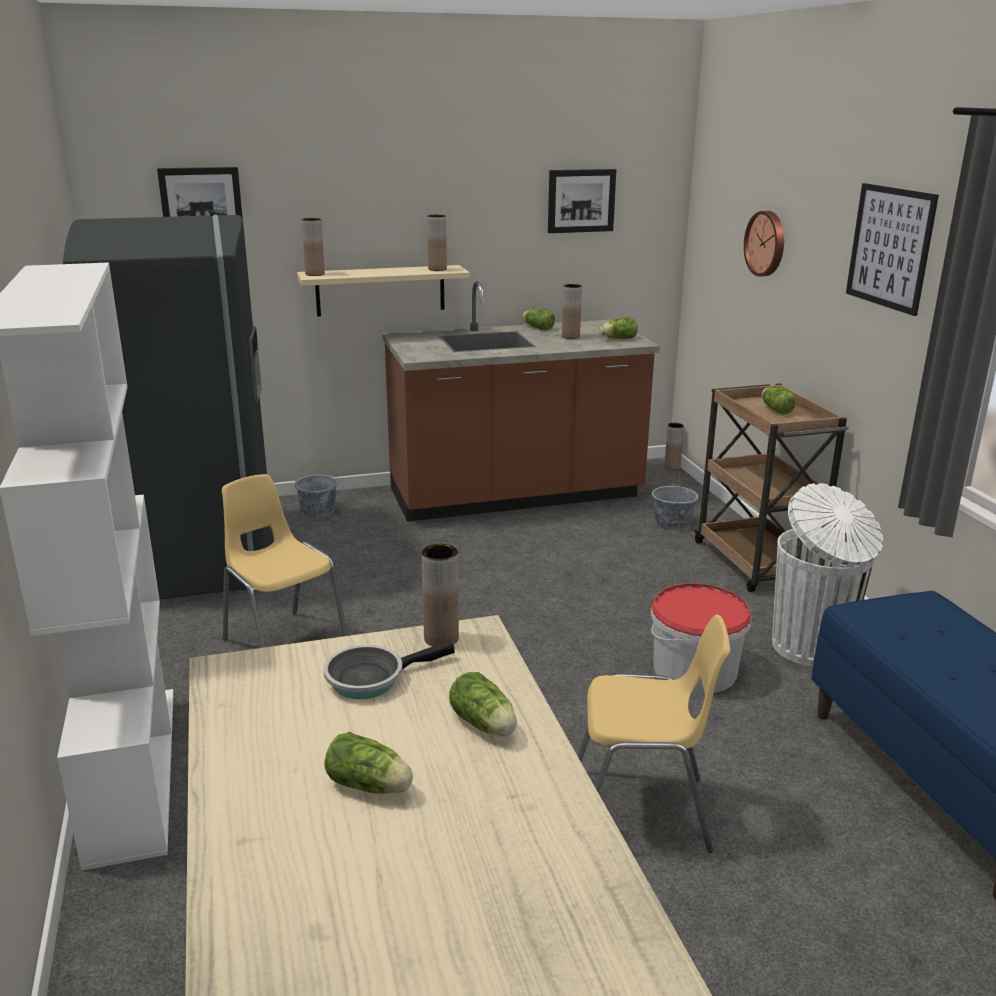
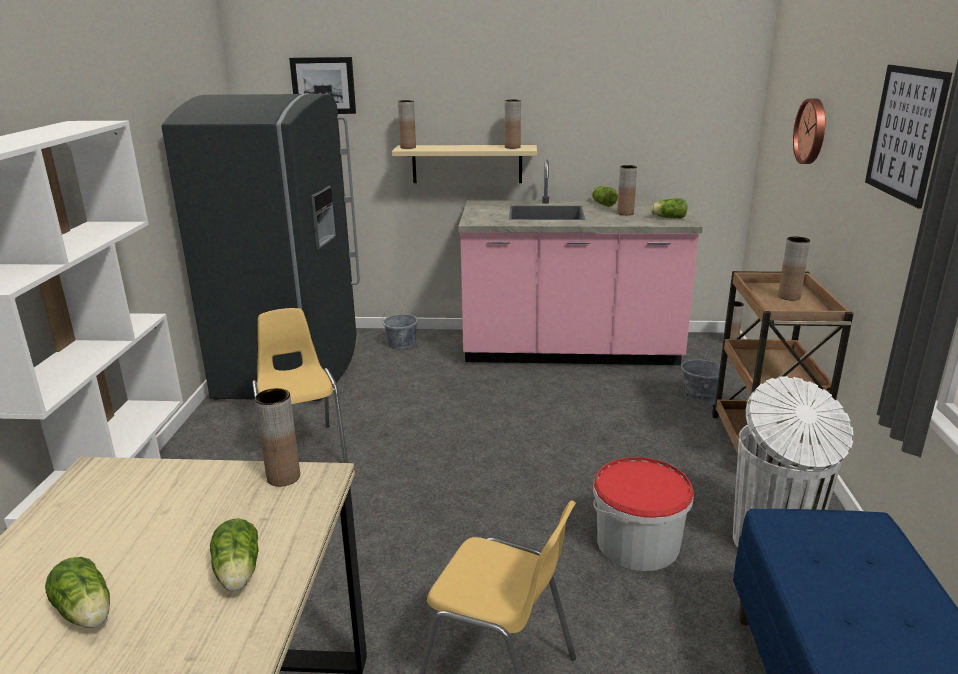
camera: 20 degrees right, 0 degrees up
frying pan [323,641,455,699] -> none
brown counter [382,281,660,522] -> pink counter [458,159,703,365]
picture [548,169,616,233] -> none
lettuce [762,386,796,415] -> brown vase [778,237,810,301]

